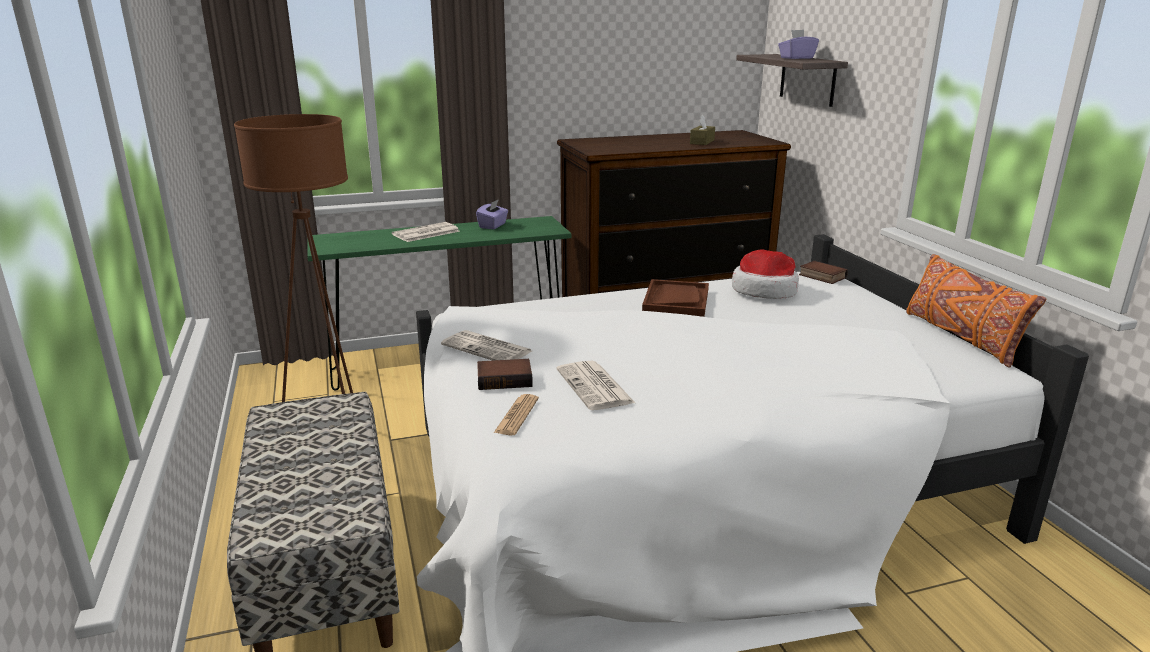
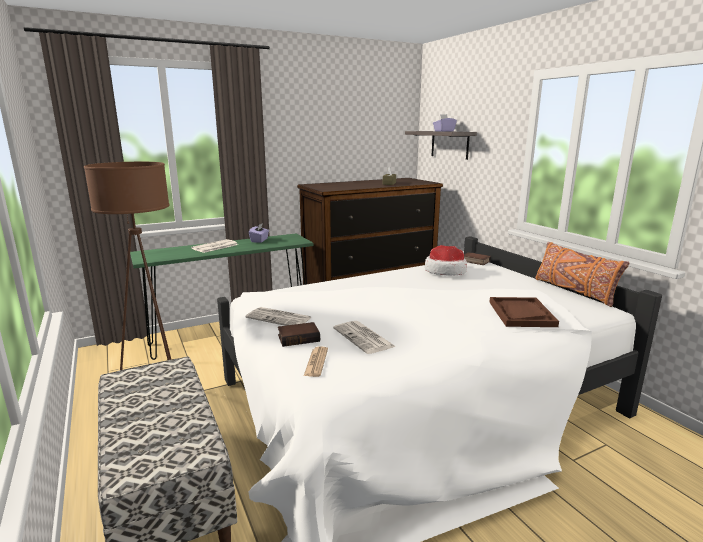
camera: 10 degrees left, 5 degrees down
brown tray [642,279,709,317] -> brown tray moved to [489,297,559,327]

